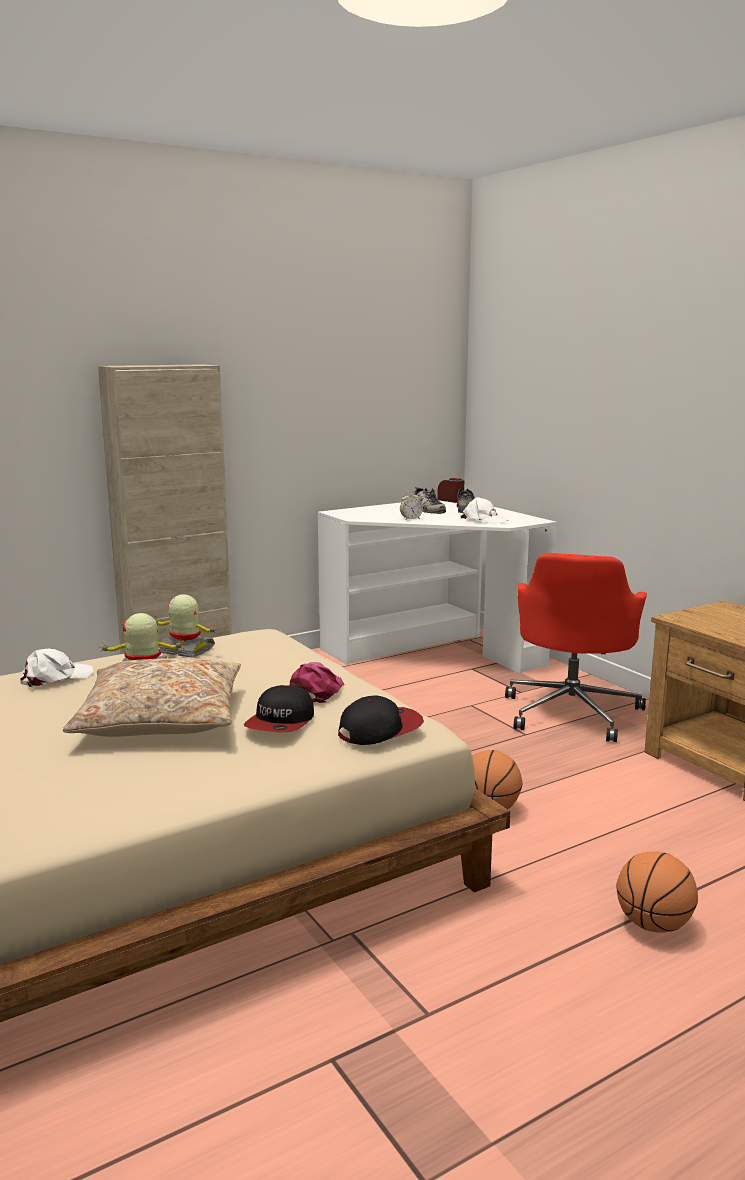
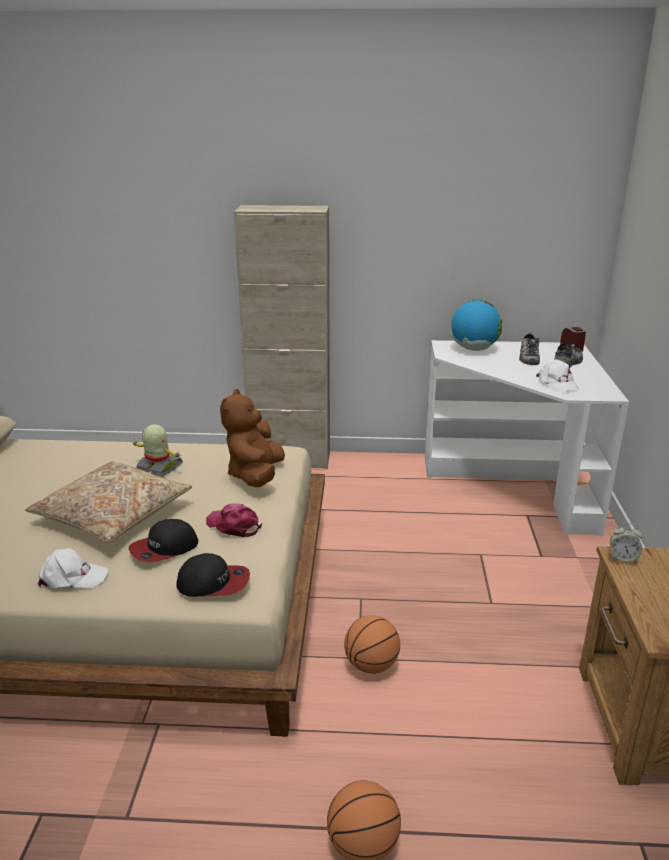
camera: 35 degrees right, 10 degrees up
white cap [20,649,93,688] -> white cap moved to [38,548,108,588]
toy robot [155,594,218,658] -> none
pink cap [289,662,344,703] -> pink cap turned 105 degrees counterclockwise [206,503,262,537]
alarm clock [400,491,423,519] -> alarm clock moved to [610,523,643,563]
red office chair [505,553,647,742] -> none
none -> brown plush toy [220,389,285,487]
none -> globe [451,300,502,351]

